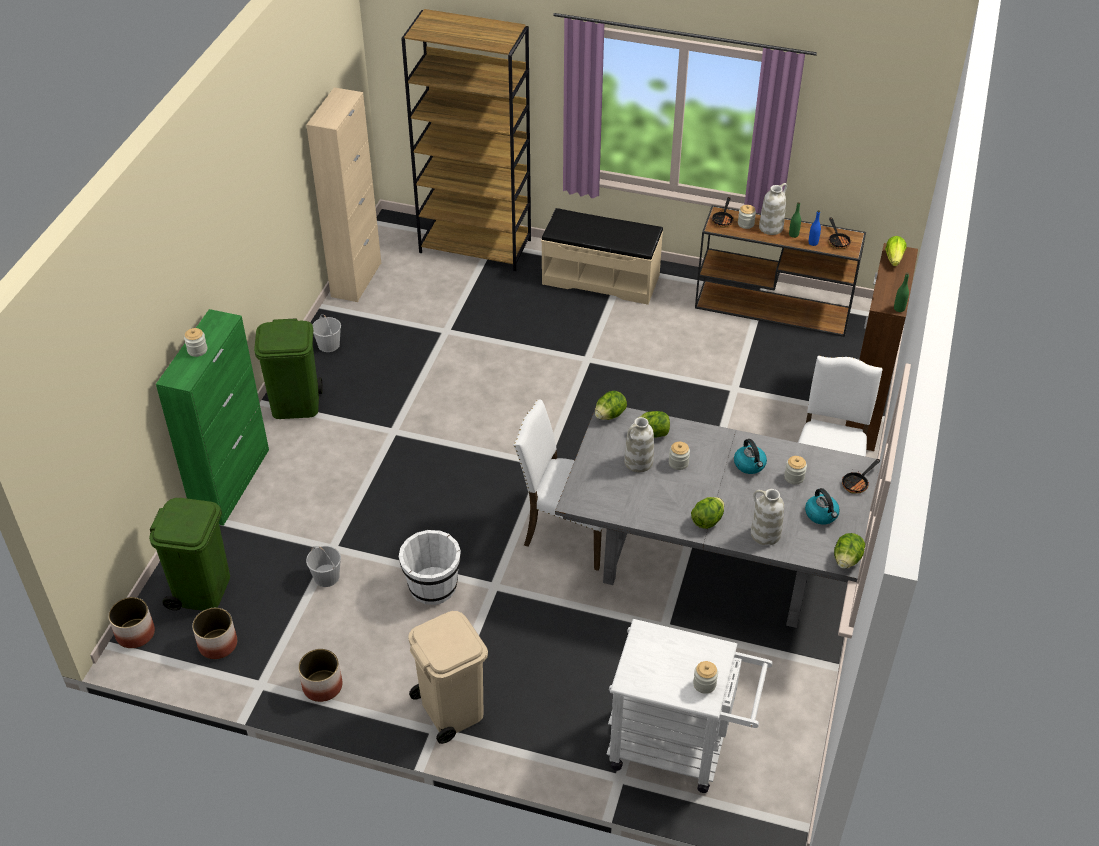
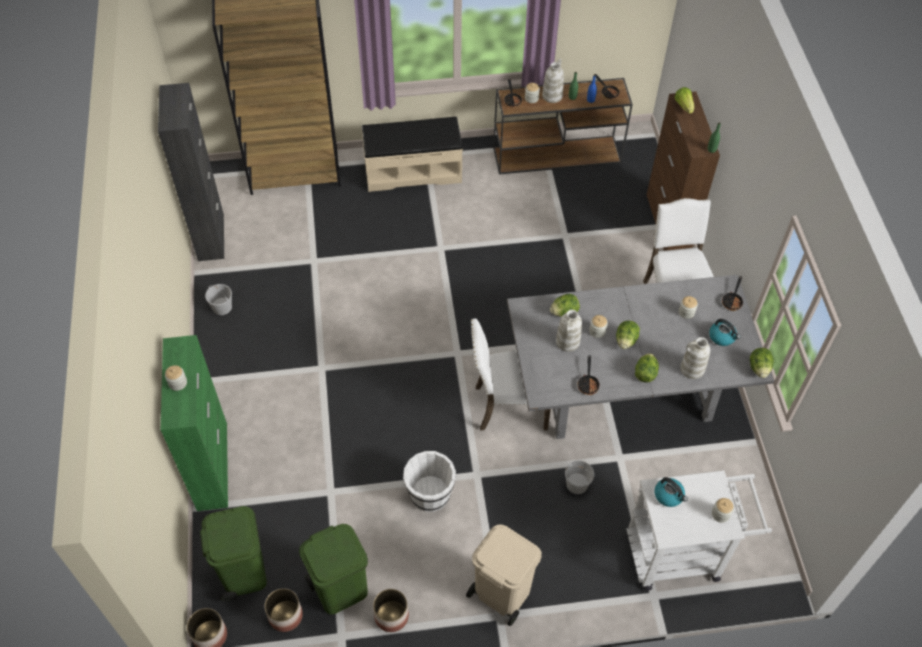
camera: 25 degrees left, 10 degrees up
green trash can [254,318,323,419] -> green trash can moved to [299,524,368,615]
beige cabinet [306,87,381,302] -> black cabinet [158,83,225,261]
white bucket [306,546,341,587] -> white bucket moved to [565,460,594,494]
lettuce [595,391,627,420] -> lettuce moved to [616,321,640,349]
kettle [734,439,767,474] -> kettle moved to [655,477,688,507]
none -> frying pan [578,355,600,395]

